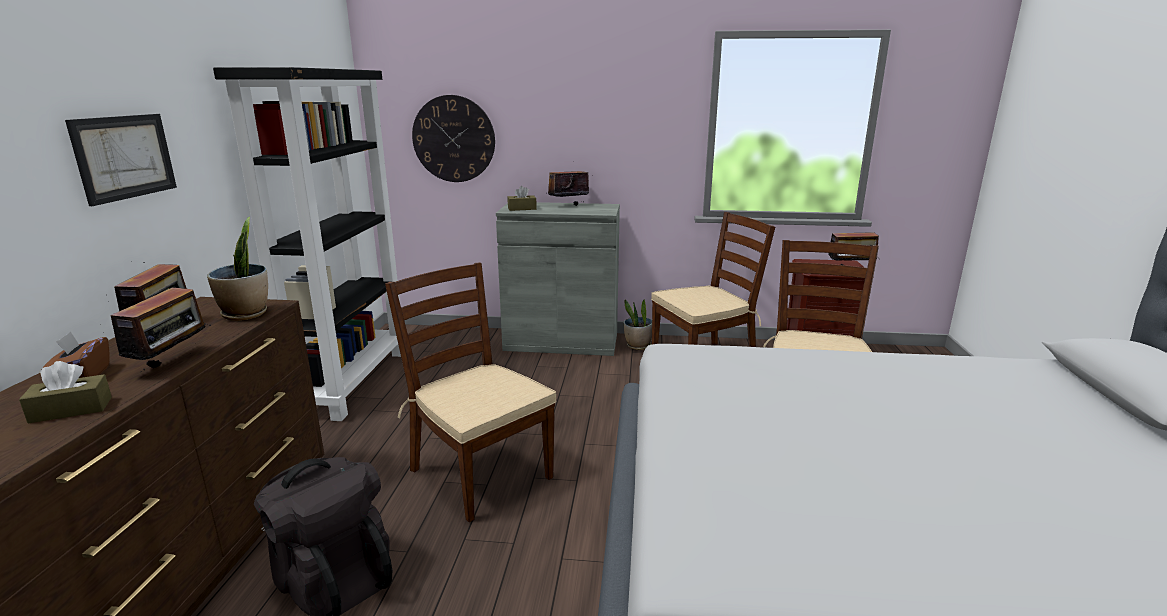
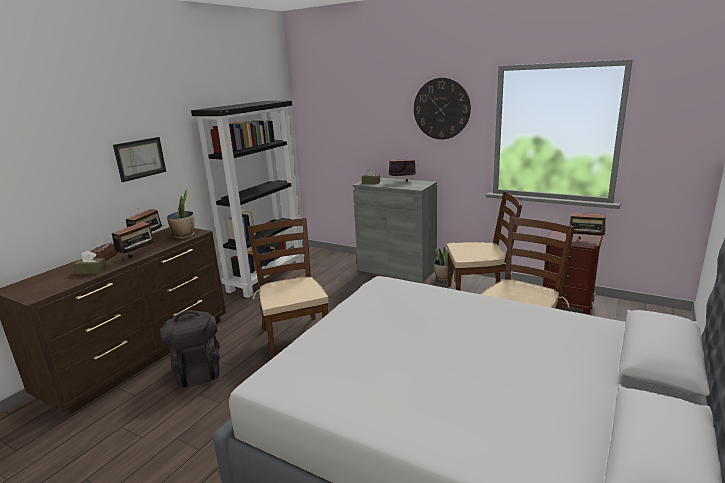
camera: 25 degrees right, 0 degrees up
wall clock [412,95,495,182] -> wall clock moved to [414,78,471,140]

